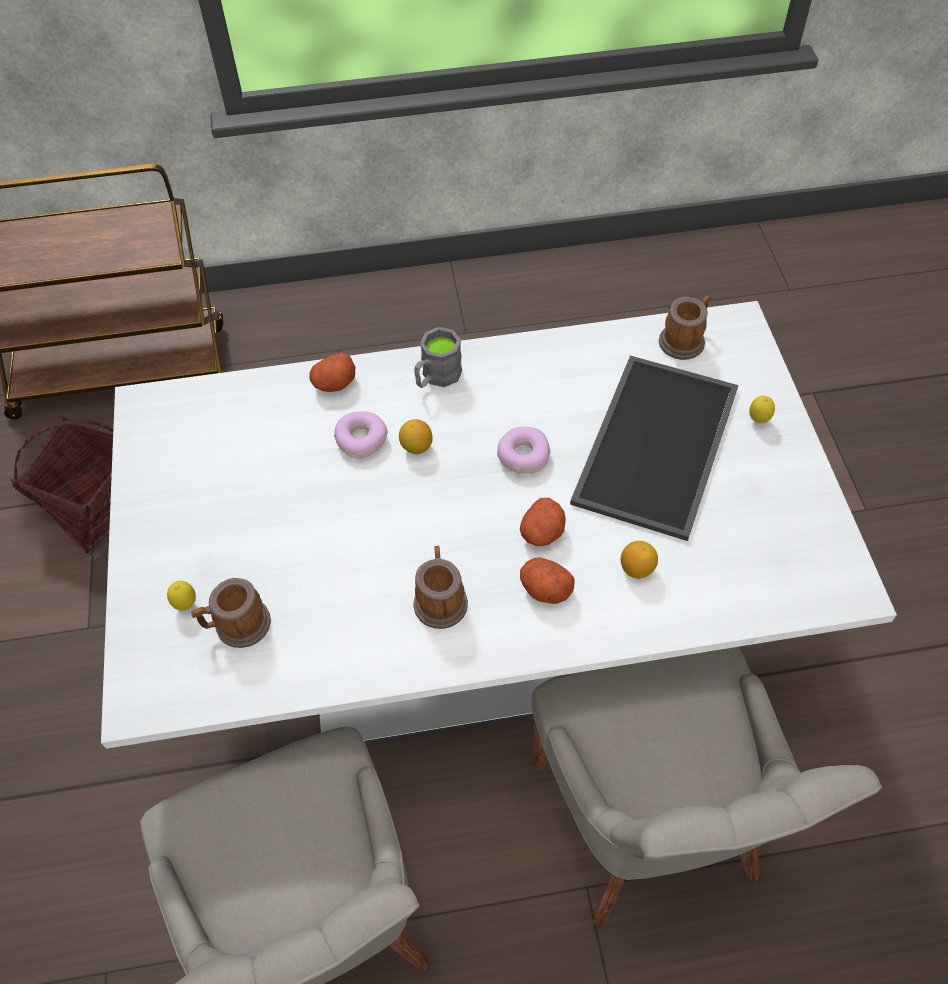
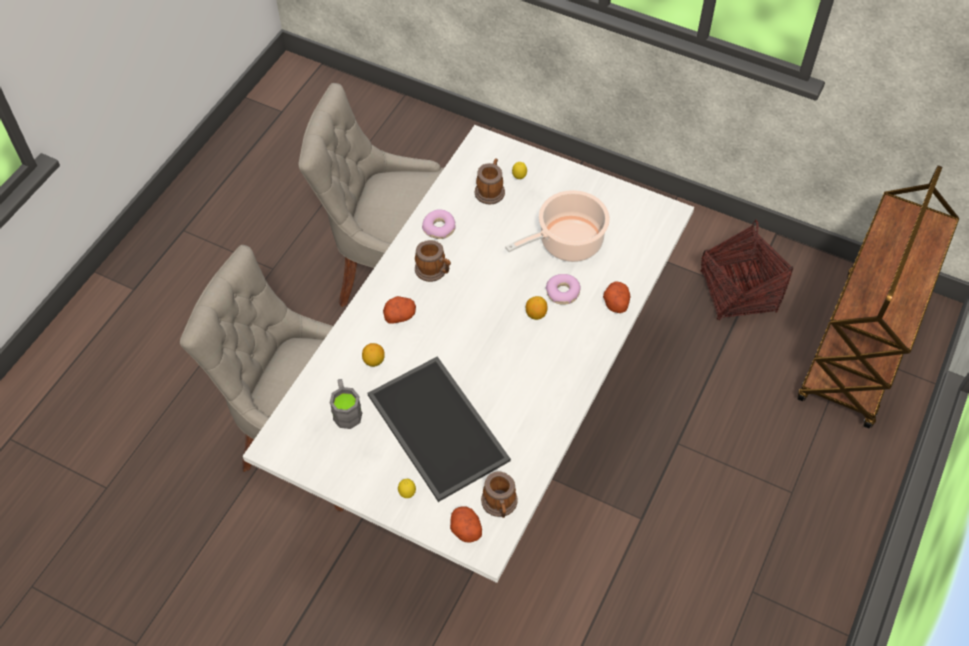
camera: 125 degrees right, 0 degrees up
grey mug [414,327,462,388] -> grey mug moved to [330,379,362,429]
donut [497,427,551,473] -> donut moved to [422,209,456,239]
potato [520,498,566,546] -> potato moved to [450,507,482,543]
none -> cooking pot [505,190,610,262]

